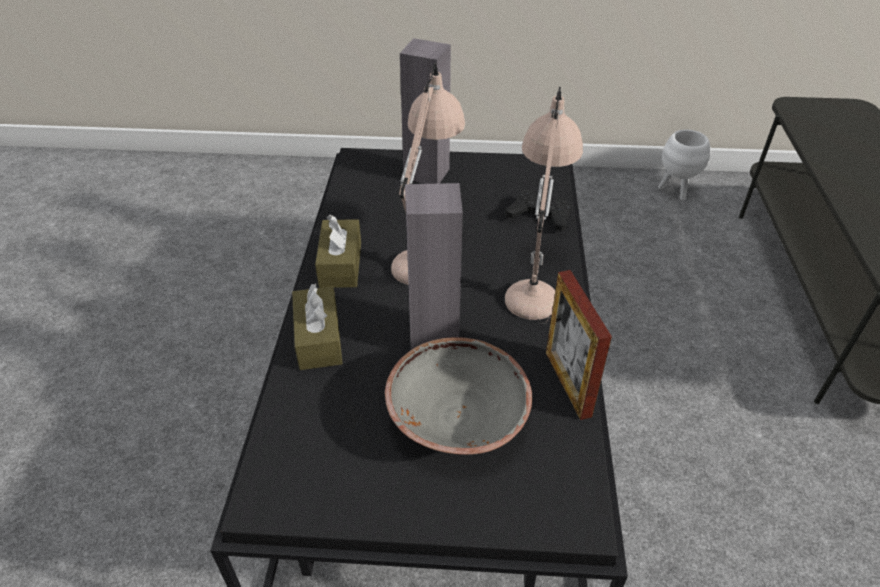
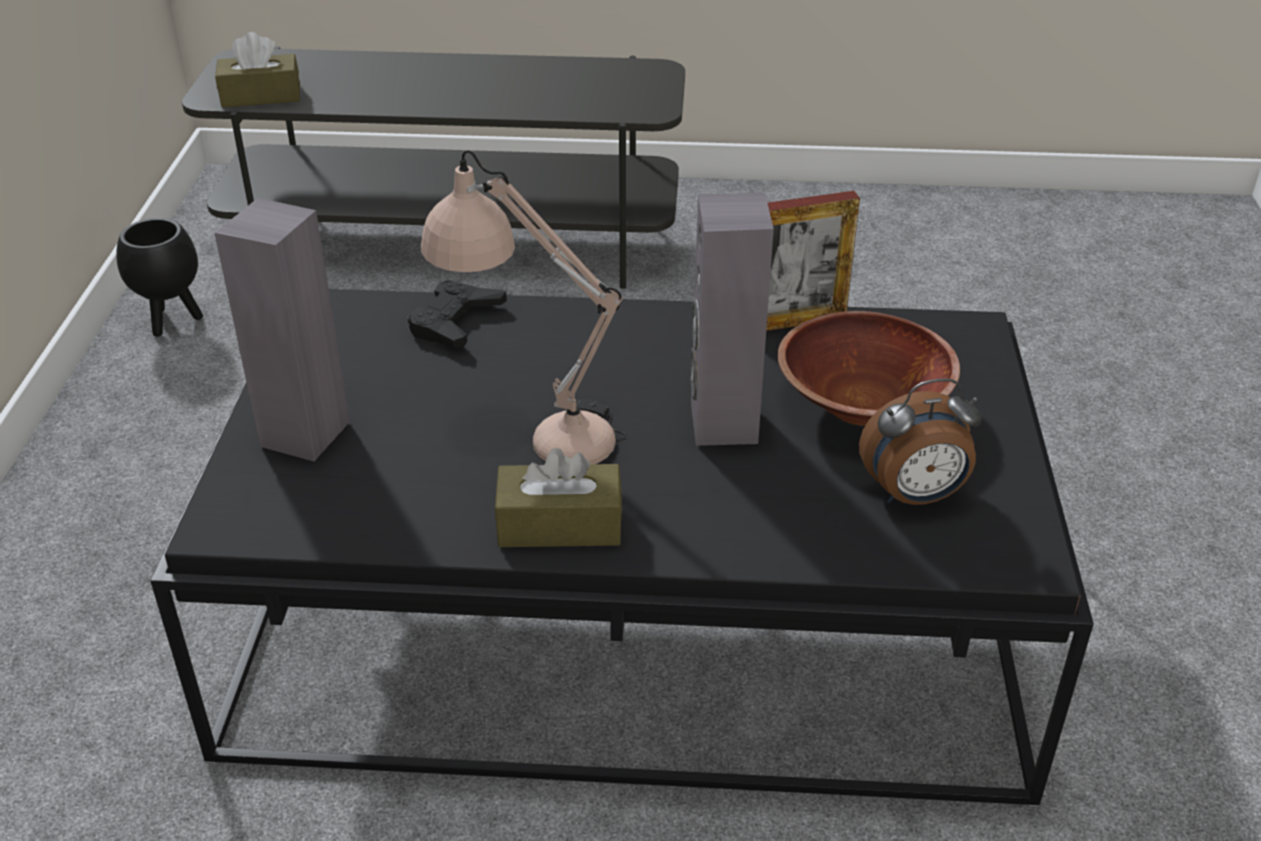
camera: 90 degrees left, 5 degrees down
brown tissue box [292,284,343,370] -> brown tissue box moved to [215,32,300,108]
grey bowl [385,337,532,455] -> brown bowl [778,311,960,426]
beige table lamp [505,87,583,324] -> none
white planter [658,130,710,201] -> black planter [116,218,203,337]
none -> alarm clock [859,379,981,505]

